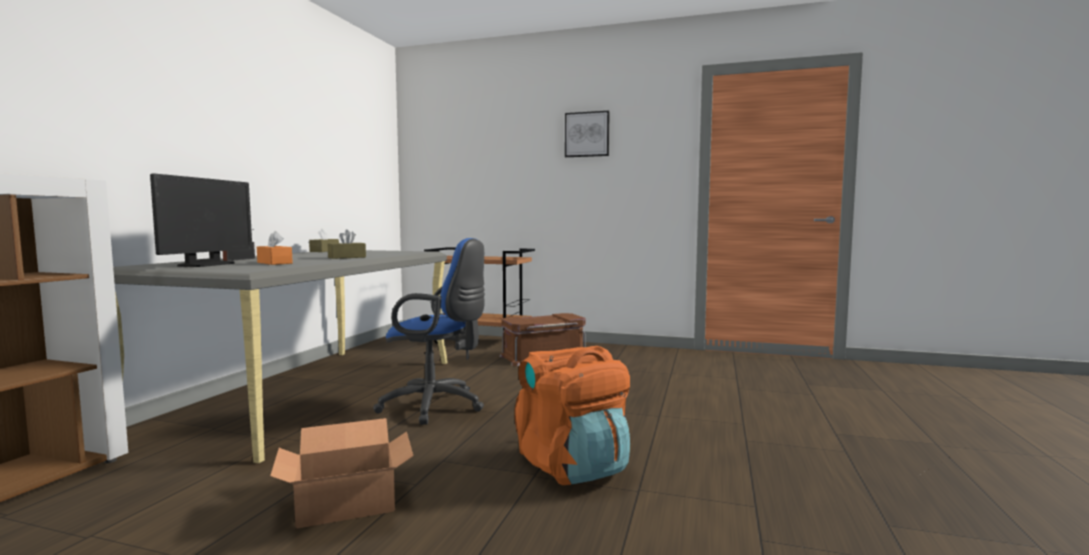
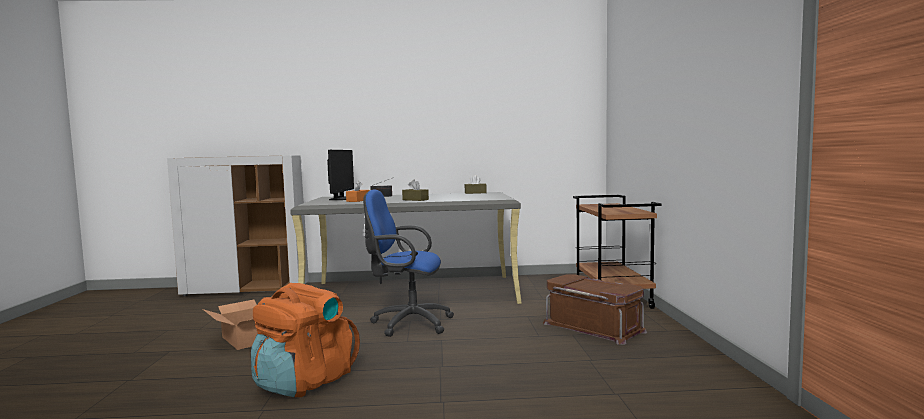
camera: 70 degrees right, 0 degrees up
monitor [150,174,252,267] -> monitor turned 75 degrees counterclockwise [327,150,354,200]
blue office chair [373,238,485,425] -> blue office chair turned 105 degrees clockwise [363,190,454,337]
picture [565,111,610,157] -> none

